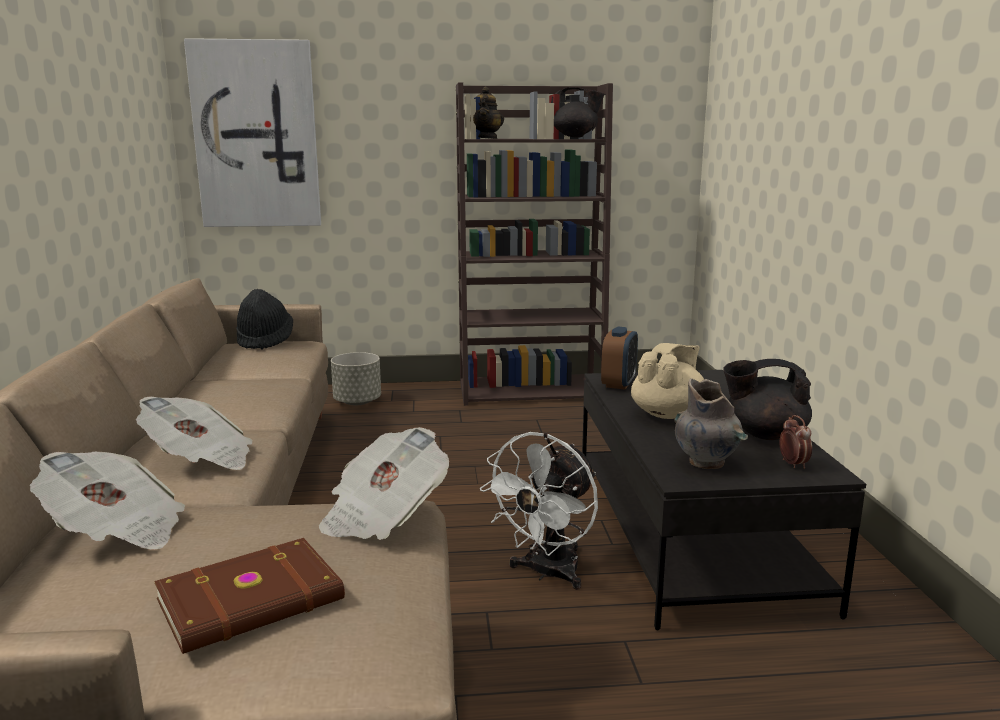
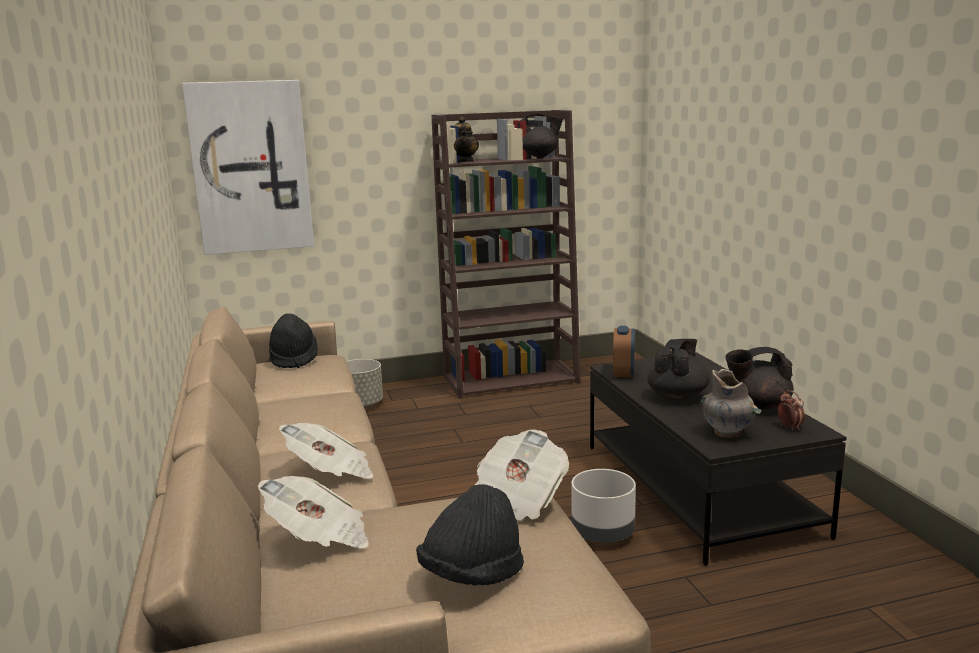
camera: 10 degrees left, 0 degrees up
brown book [154,538,345,654] -> black hat [416,484,524,586]
white fan [480,432,598,590] -> grey planter [571,469,636,542]
beige teapot [631,343,704,419] -> black teapot [647,339,710,400]

